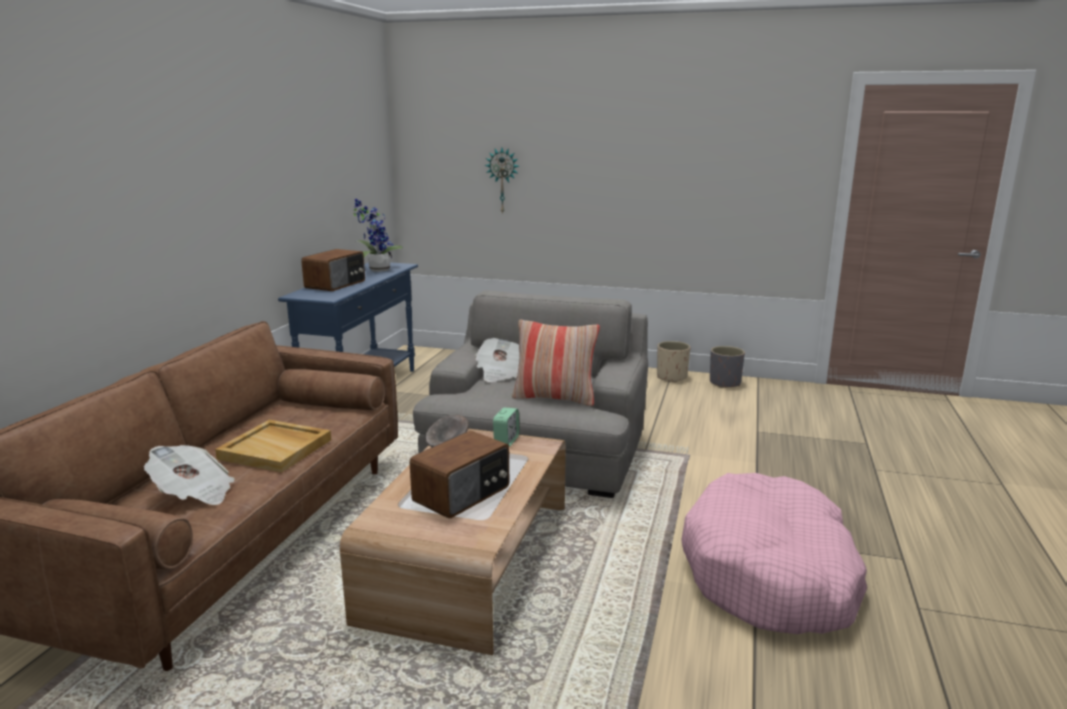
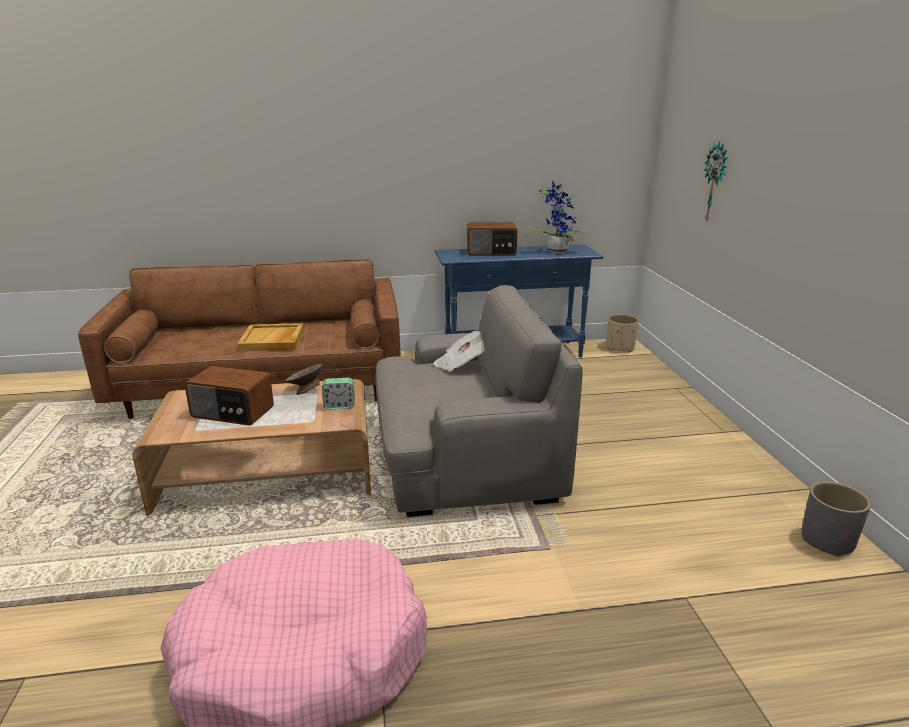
camera: 65 degrees right, 5 degrees up
newspaper [144,445,234,505] -> none
pillow [512,320,600,406] -> none
beige planter [657,341,690,383] -> beige planter moved to [606,314,639,353]

